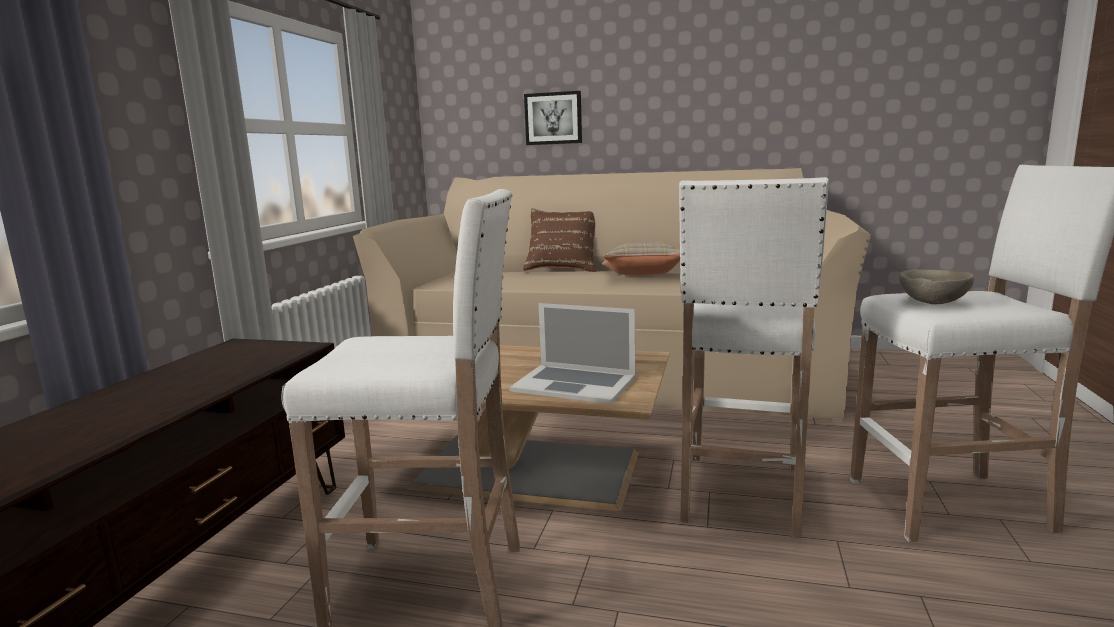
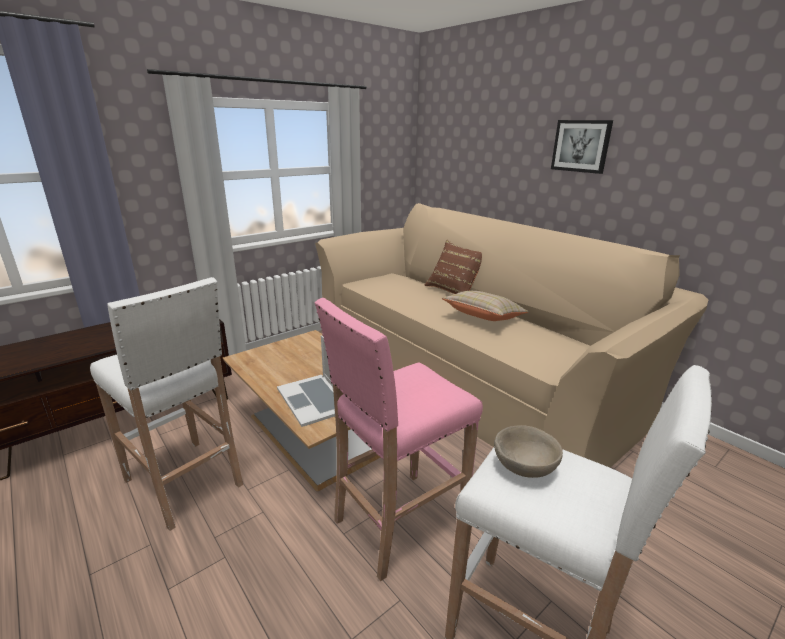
camera: 35 degrees right, 10 degrees up
picture [524,91,582,145] -> picture moved to [551,120,613,174]
white stool [679,177,829,538] -> pink stool [315,298,483,581]

